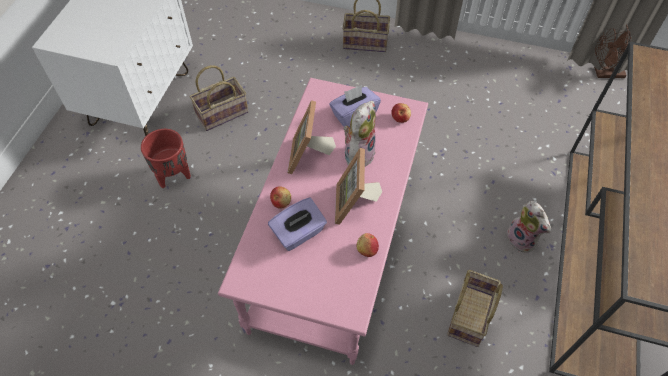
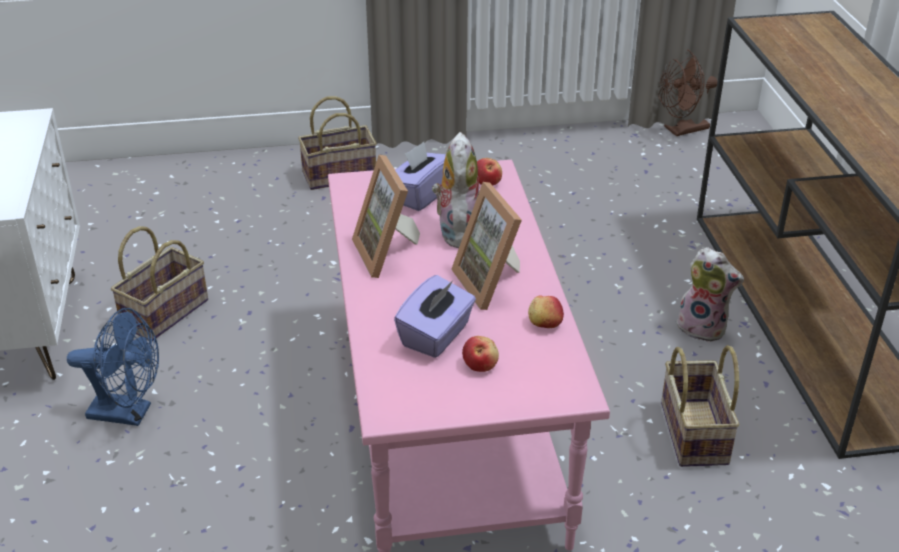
camera: 25 degrees left, 20 degrees down
red planter [141,129,191,188] -> blue fan [67,308,159,426]
apple [270,186,291,209] -> apple moved to [462,336,499,372]

